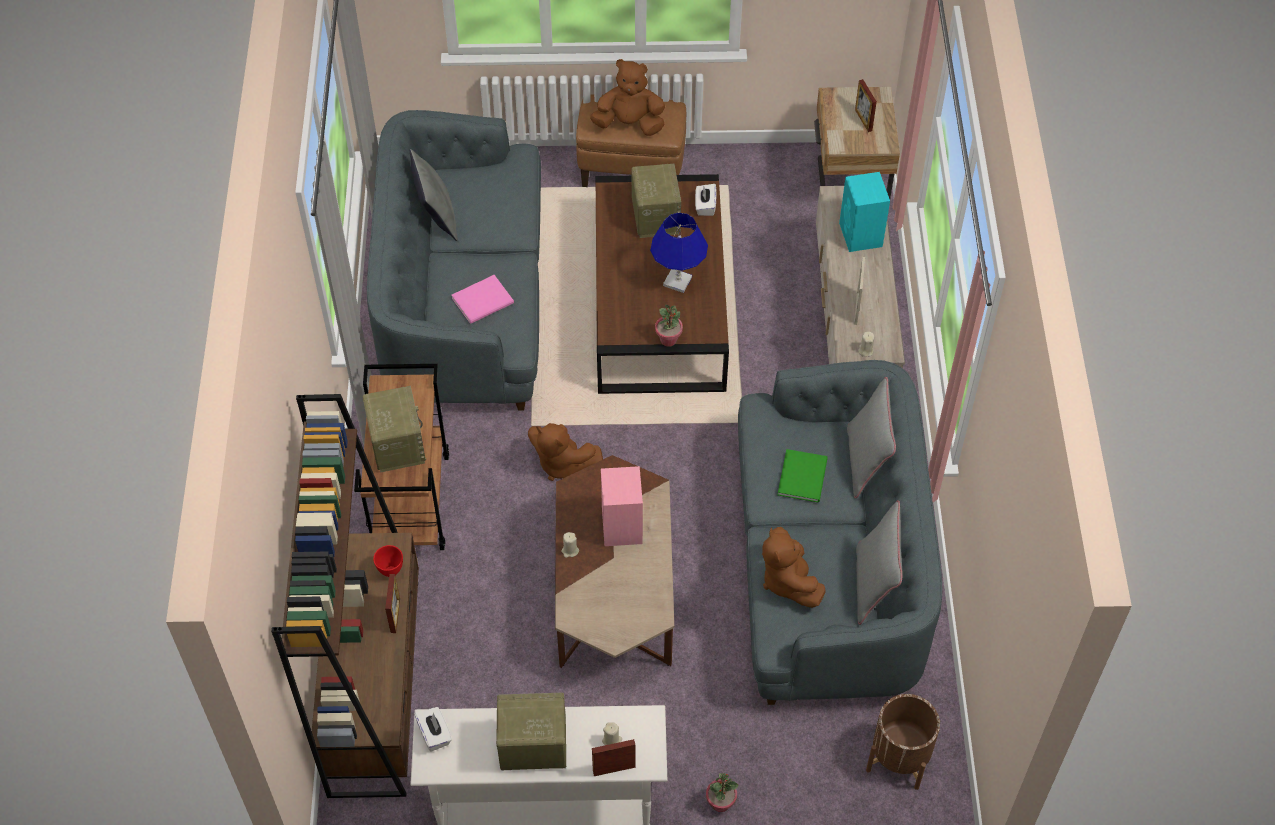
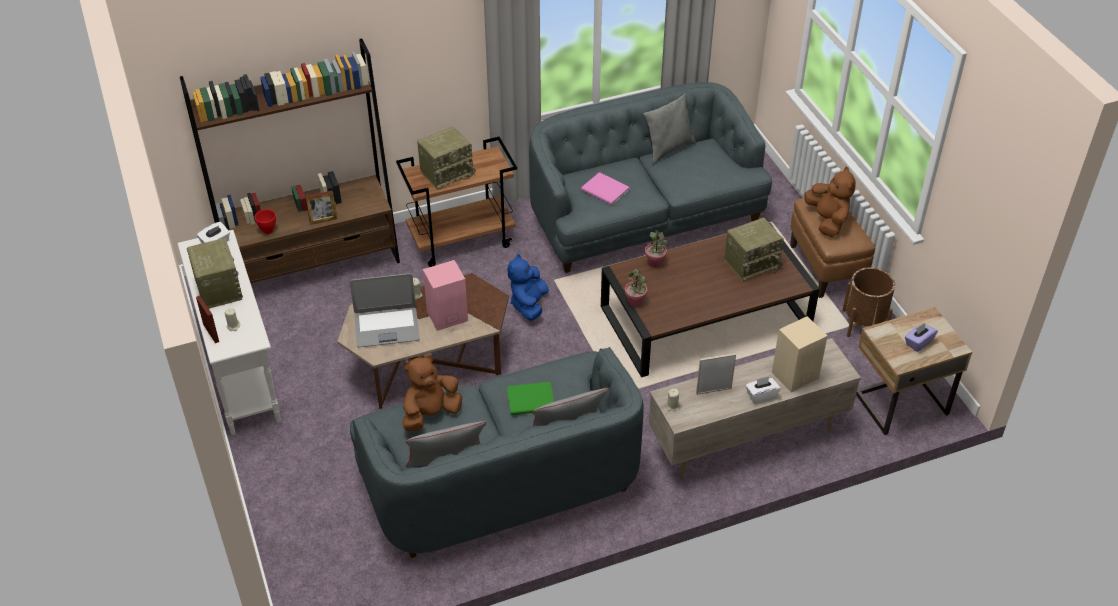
camera: 70 degrees right, 10 degrees down
red bowl [373,545,403,577] -> red bowl moved to [255,209,276,234]
brown plush toy [528,423,603,481] -> blue plush toy [507,254,549,321]
blue table lamp [650,213,708,293] -> none
white tissue box [695,184,716,216] -> white tissue box moved to [746,377,780,403]
potted plant [706,773,739,812] -> potted plant moved to [645,230,667,268]
turquoise speaker [839,172,890,252] -> beige speaker [772,316,827,392]
picture frame [855,79,877,132] -> purple tissue box [905,323,938,352]
brown planter [866,694,940,790] -> brown planter moved to [842,267,895,337]
none -> laptop [350,273,420,347]

